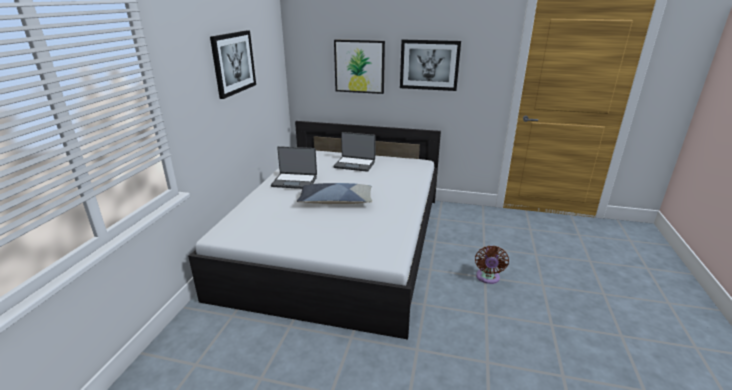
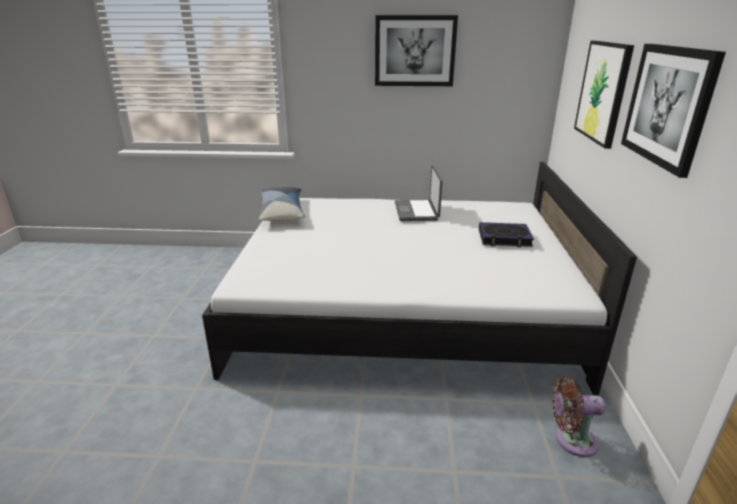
camera: 80 degrees right, 0 degrees up
pillow [297,183,372,204] -> pillow moved to [259,187,306,221]
laptop [334,132,376,172] -> book [479,222,534,247]
brown fan [475,245,509,284] -> brown fan moved to [552,376,605,457]

